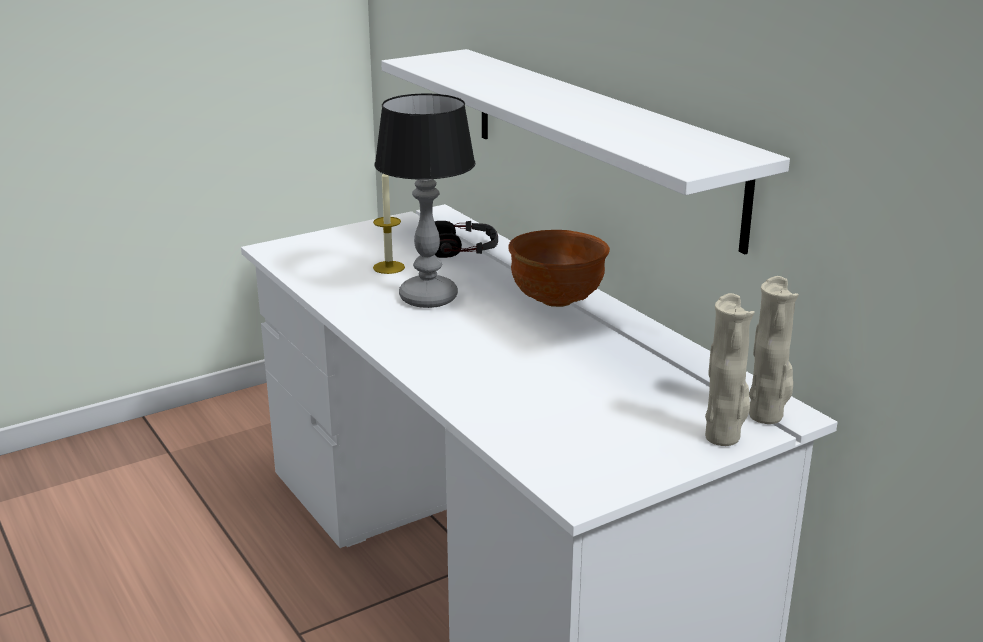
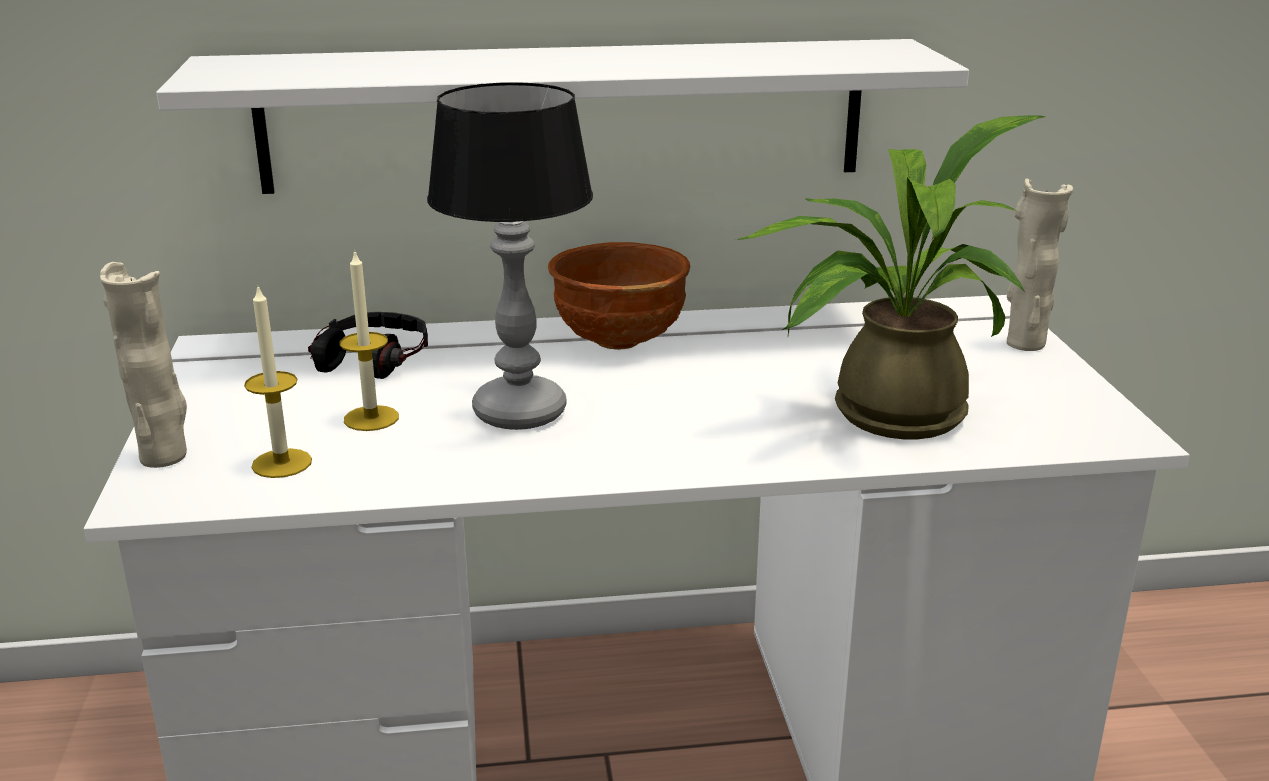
camera: 65 degrees left, 0 degrees up
beige vase [749,276,799,424] -> beige vase moved to [100,262,187,468]
none -> candle [244,284,312,478]
none -> potted plant [737,115,1045,439]

